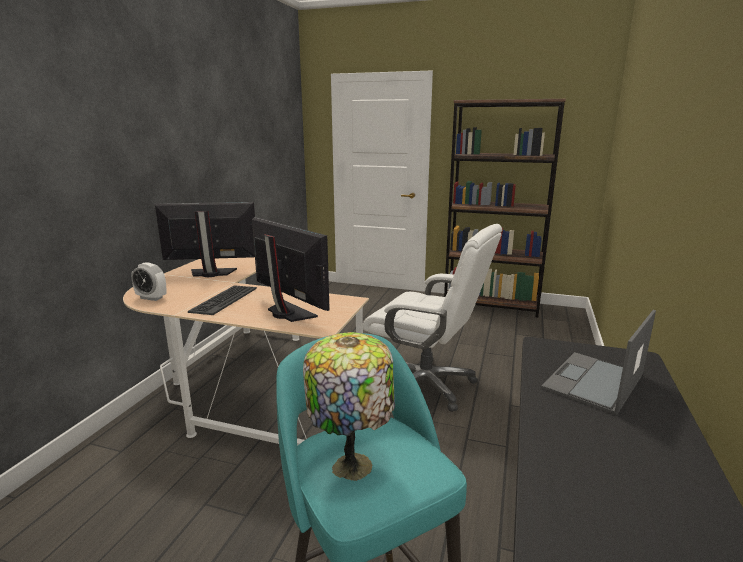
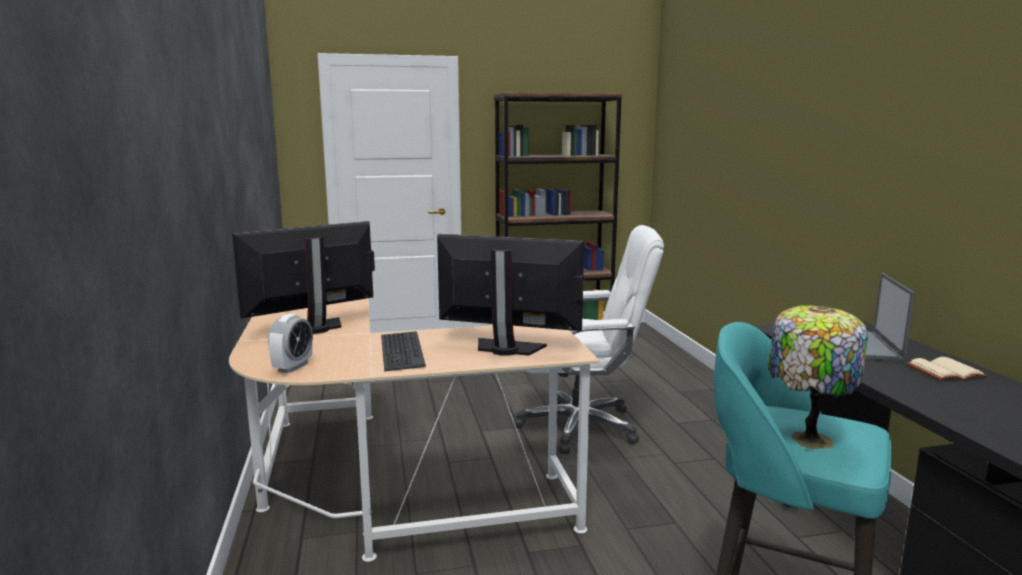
camera: 30 degrees left, 5 degrees down
alarm clock [131,262,166,301] -> alarm clock turned 60 degrees counterclockwise [268,314,313,373]
none -> beige book [906,357,988,381]

